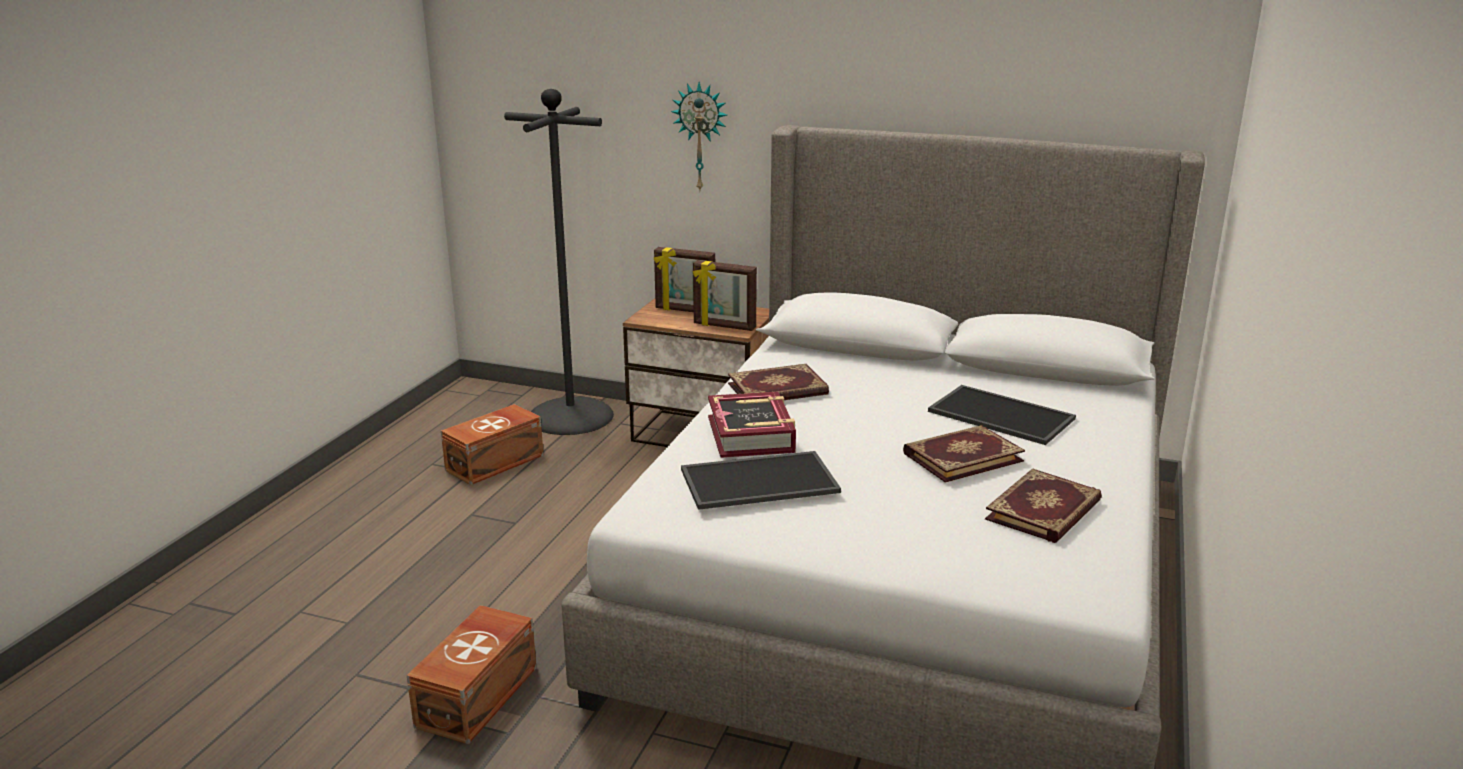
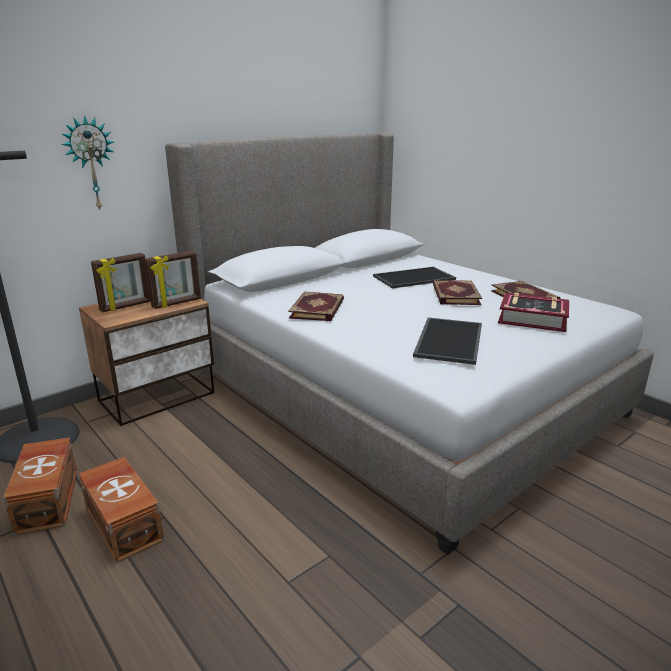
camera: 60 degrees left, 0 degrees up
brown storage box [406,605,536,744] -> brown storage box moved to [79,457,164,563]
book [708,392,796,458] -> book moved to [498,292,569,332]

